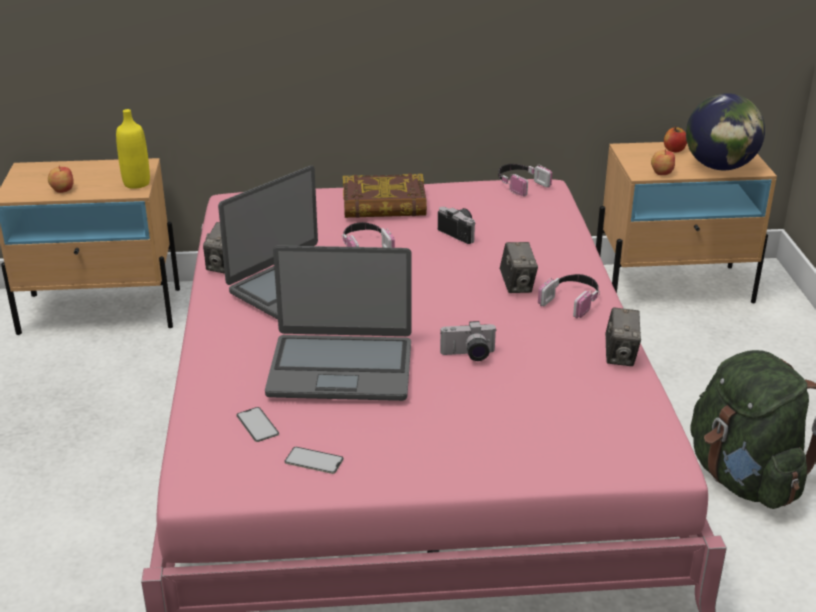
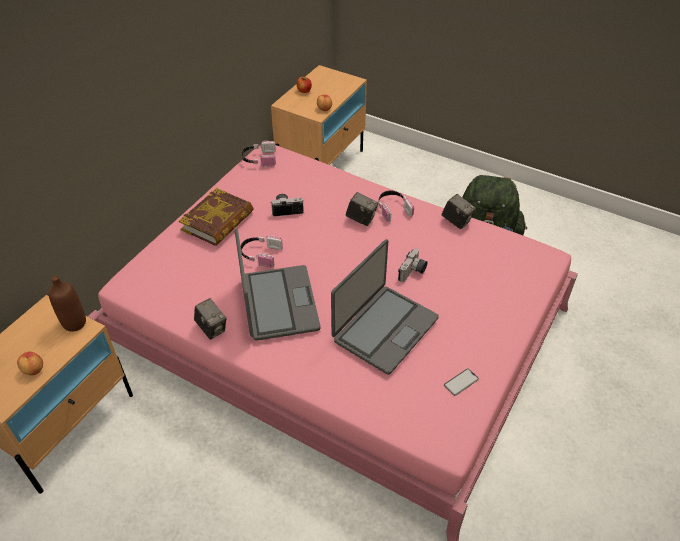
camera: 55 degrees left, 15 degrees up
yellow bottle [116,109,150,189] -> brown bottle [49,276,86,332]
phone [236,407,279,442] -> none
globe [686,93,765,170] -> none

